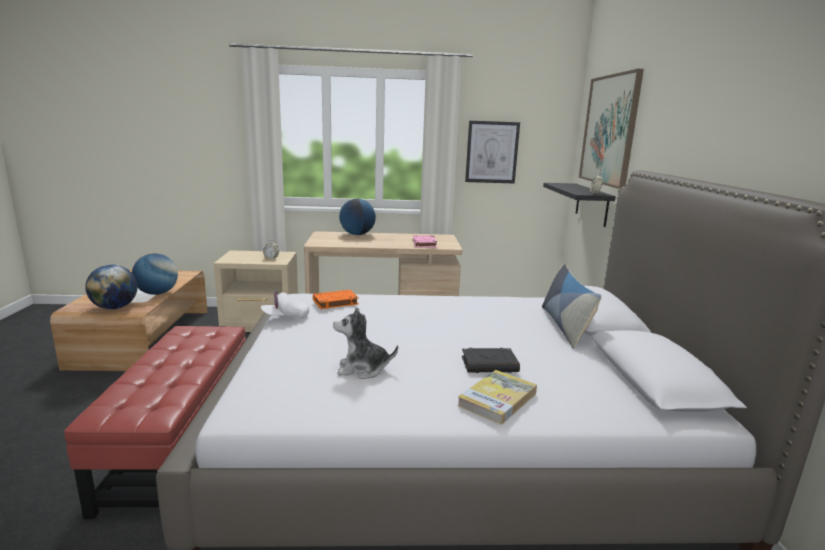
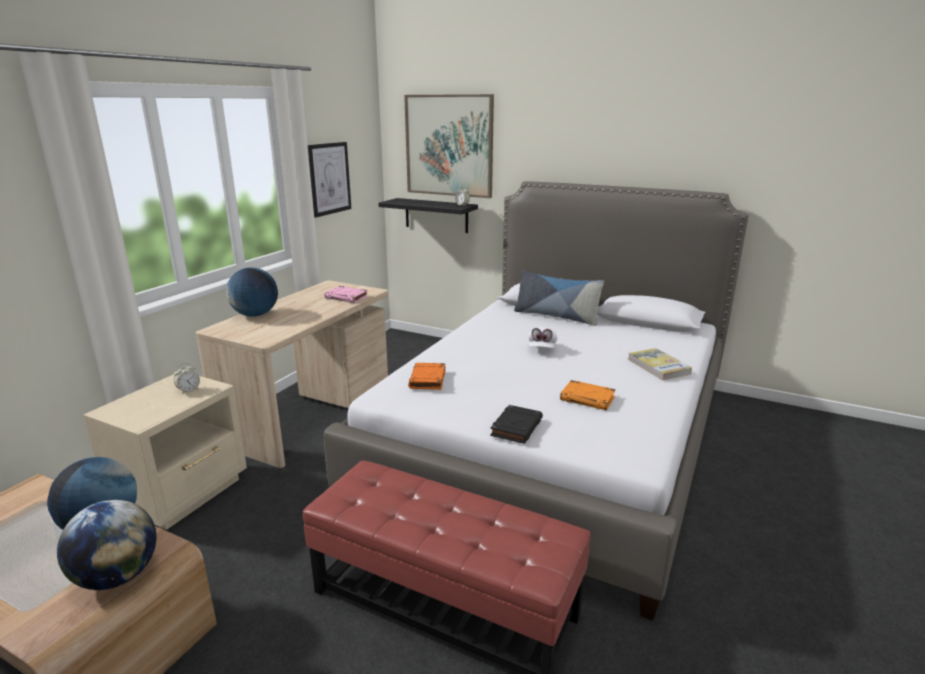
camera: 60 degrees left, 5 degrees up
white cap [261,290,309,318] -> white cap moved to [528,327,558,348]
plush toy [333,308,398,379] -> orange book [560,380,616,410]
black book [462,348,520,373] -> black book moved to [490,405,543,444]

